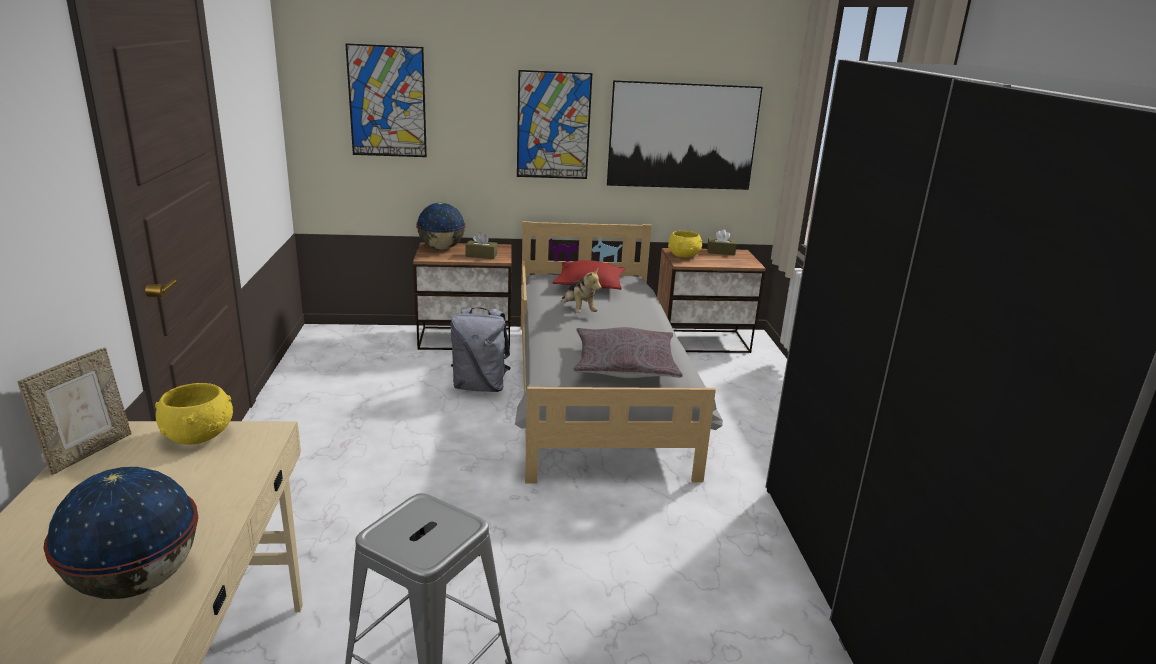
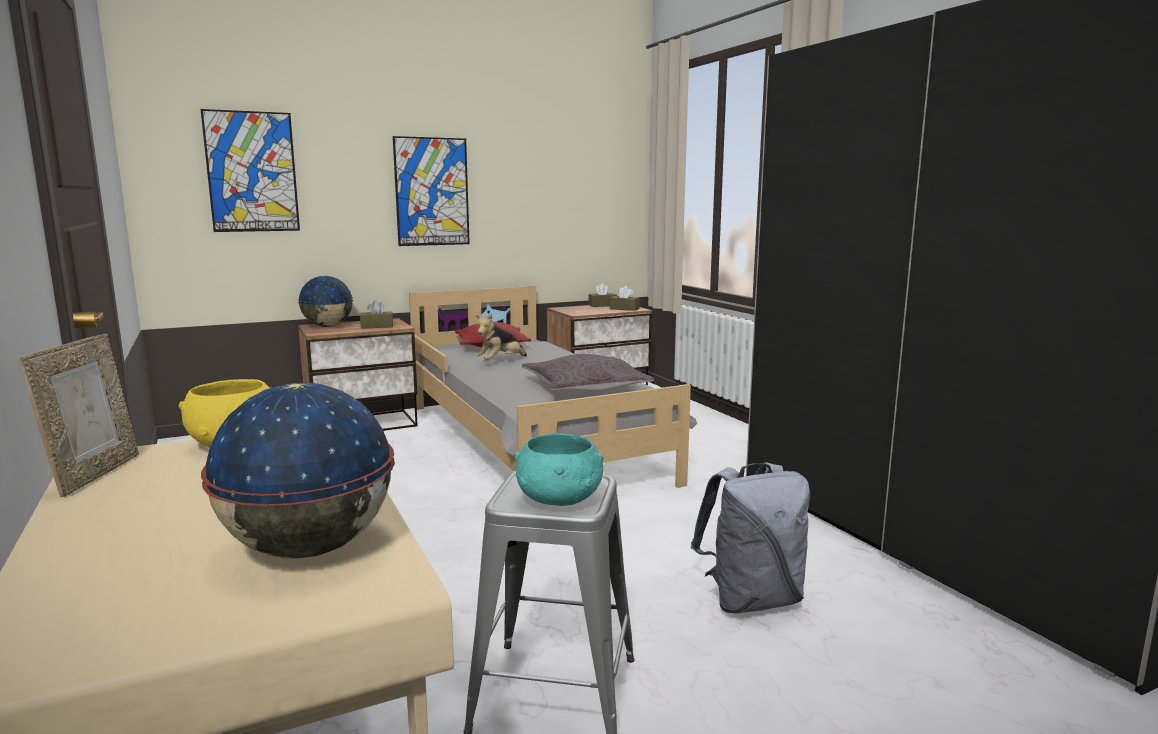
camera: 20 degrees left, 10 degrees down
grey backpack [450,307,511,392] -> grey backpack moved to [691,462,810,614]
plush toy [562,269,602,313] -> plush toy turned 90 degrees clockwise [476,313,527,360]
picture [607,80,763,190] -> none
yellow bowl [668,231,702,258] -> none
none -> turquoise bowl [515,433,603,506]
none -> brown tissue box [610,286,640,311]

